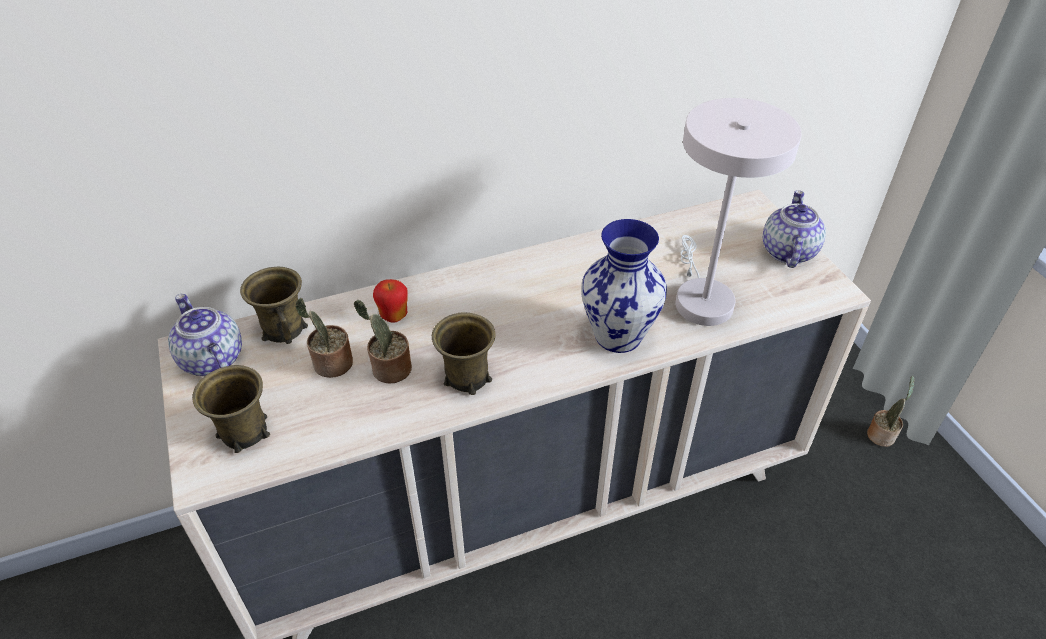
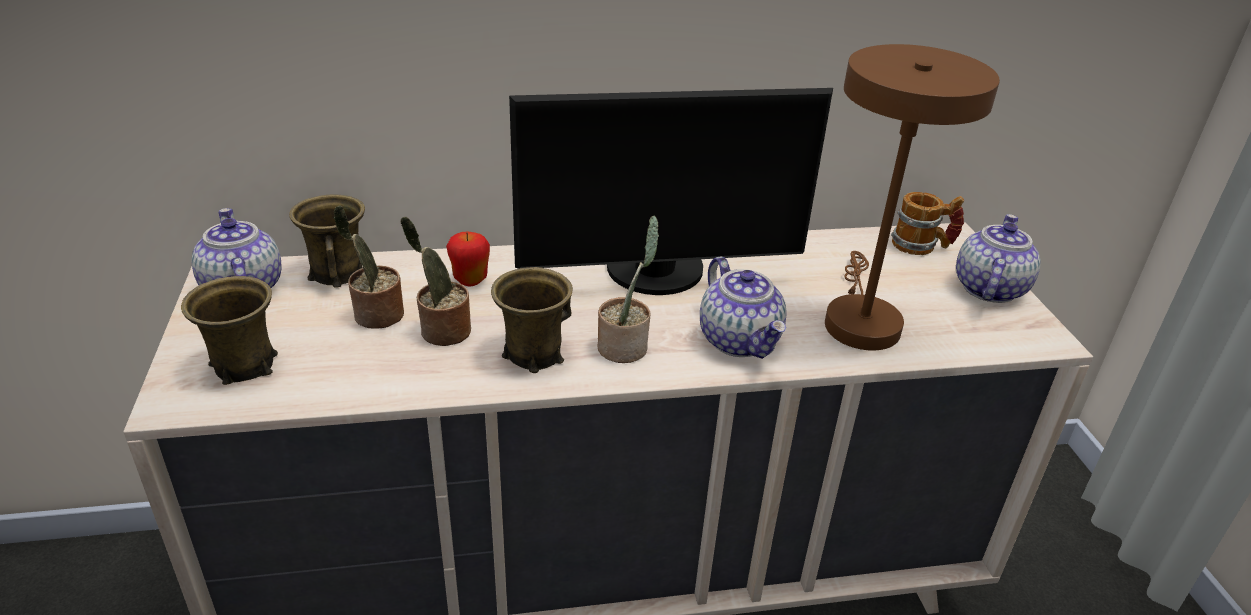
camera: 10 degrees right, 10 degrees down
vase [581,219,667,353] -> teapot [700,256,787,359]
white table lamp [675,98,802,326] -> brown table lamp [825,44,1000,350]
potted plant [867,376,915,447] -> potted plant moved to [597,216,659,363]
none -> monitor [509,88,833,295]
none -> mug [891,192,964,255]

